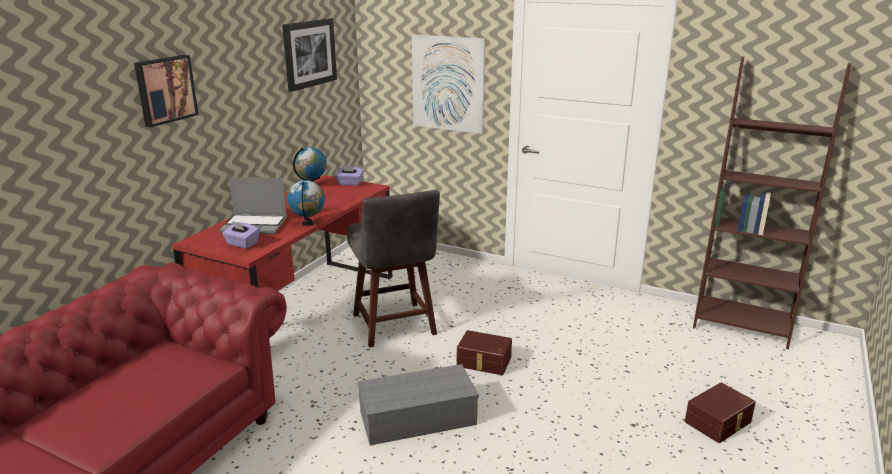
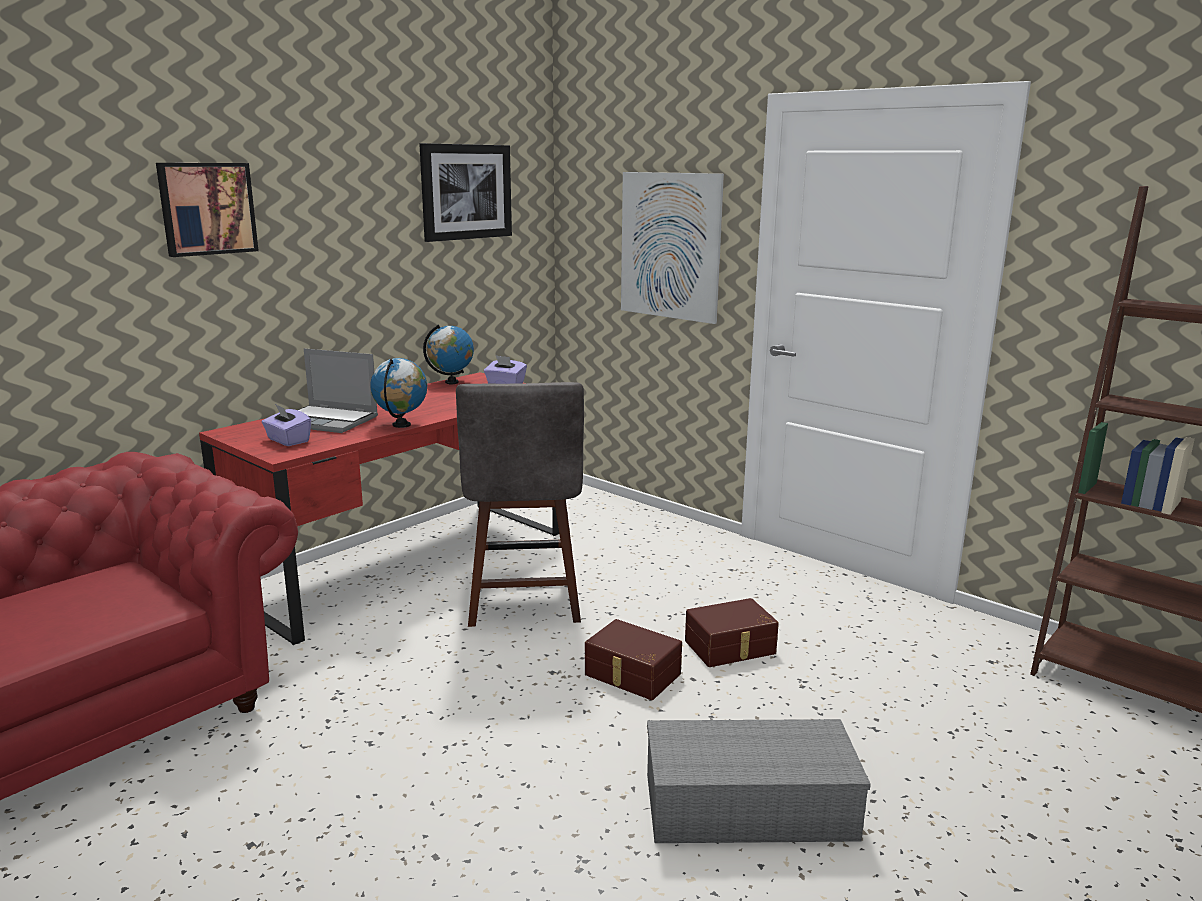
camera: 15 degrees right, 5 degrees down
grey storage box [358,364,479,445] -> grey storage box moved to [647,719,871,843]
brown storage box [685,382,756,443] -> brown storage box moved to [685,598,779,667]

